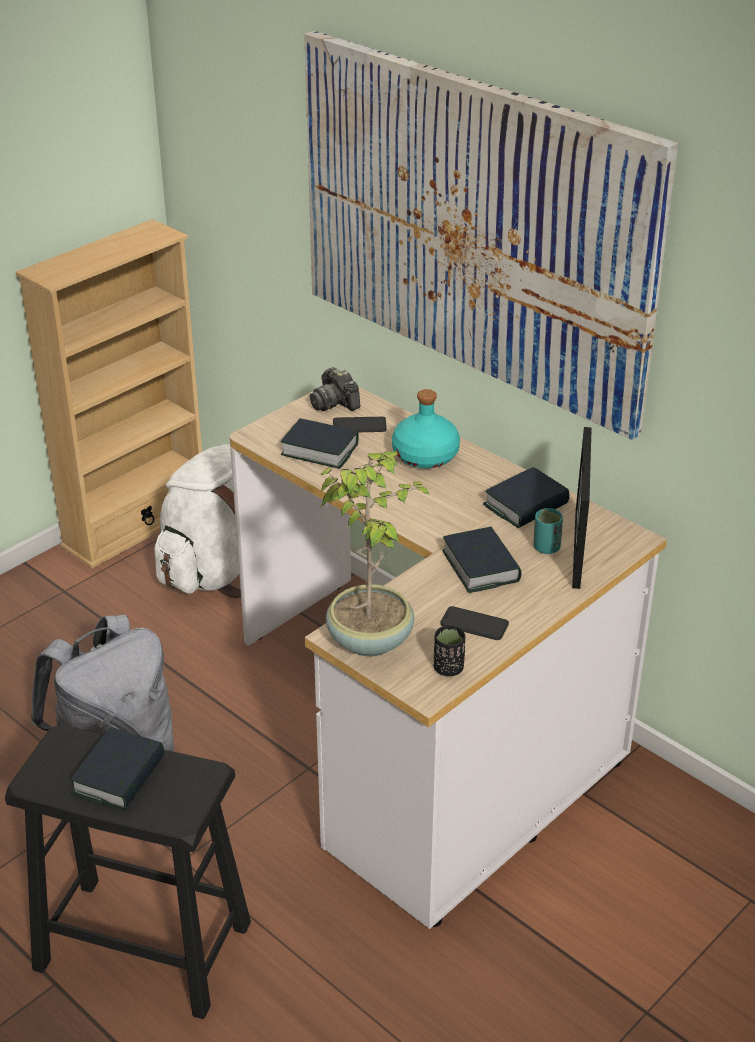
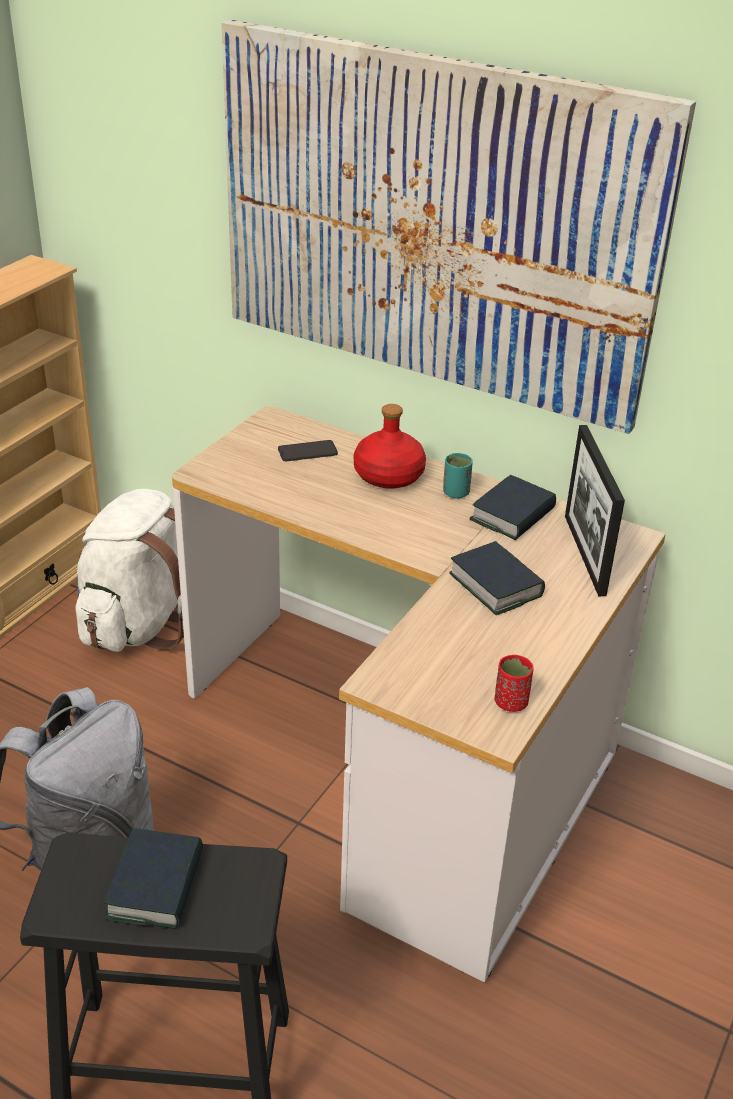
camera: 15 degrees left, 0 degrees up
book [281,418,359,469] -> none
camera [310,367,360,411] -> none
potted plant [319,451,430,656] -> none
turquoise bottle [392,389,460,468] -> red bottle [354,404,426,489]
black cup [434,626,465,676] -> red cup [495,655,534,712]
phone [440,606,509,640] -> none
turquoise cup [534,508,563,554] -> turquoise cup moved to [443,453,473,499]

